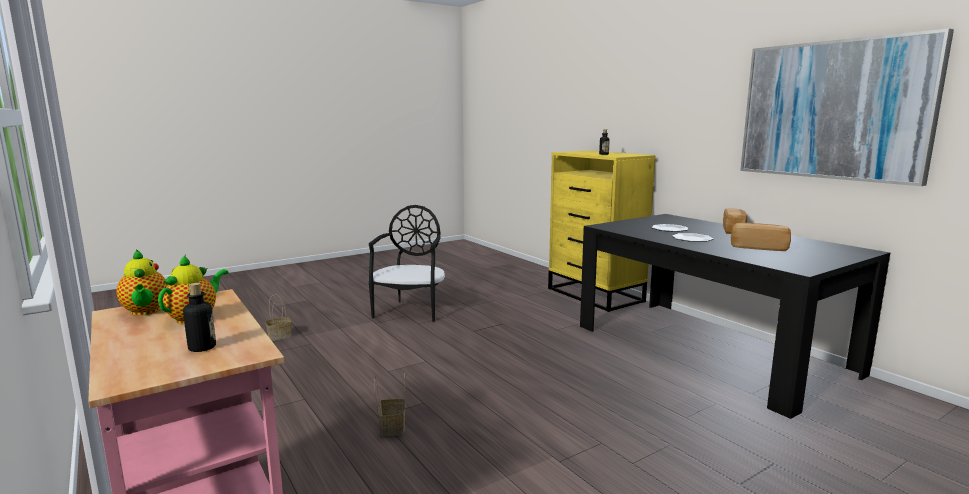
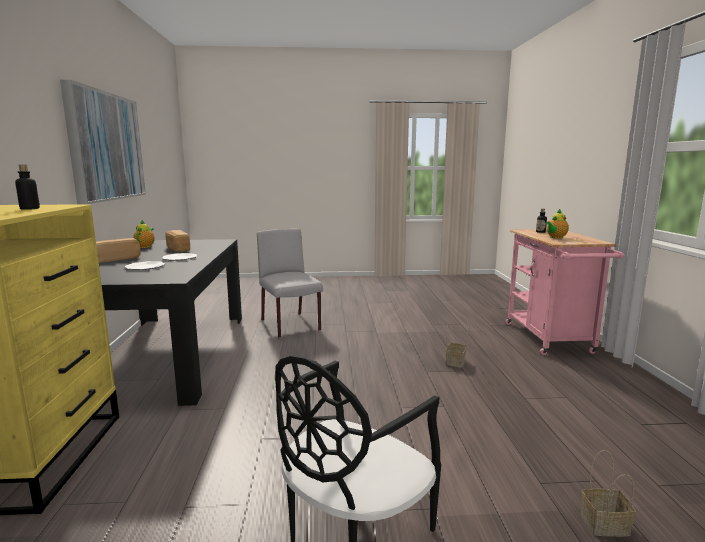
camera: 150 degrees left, 0 degrees up
teapot [116,249,168,316] -> teapot moved to [133,219,155,248]
none -> grey chair [257,229,323,338]

